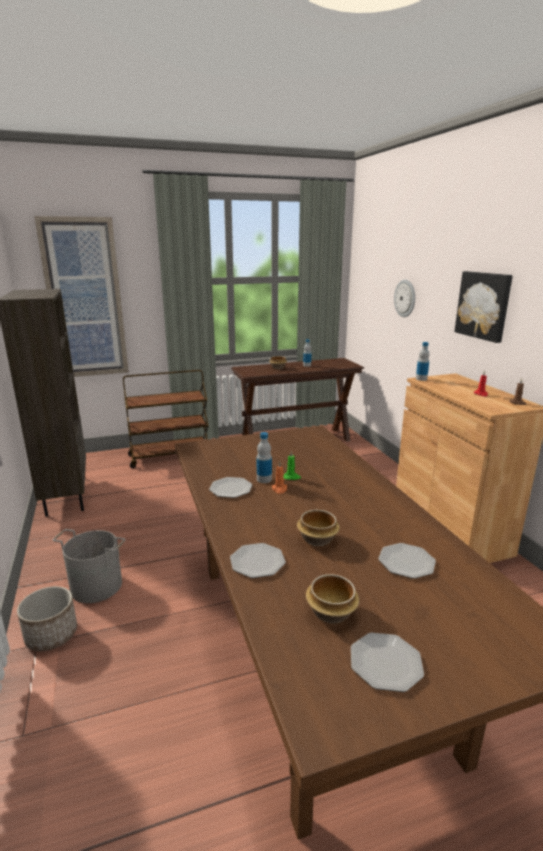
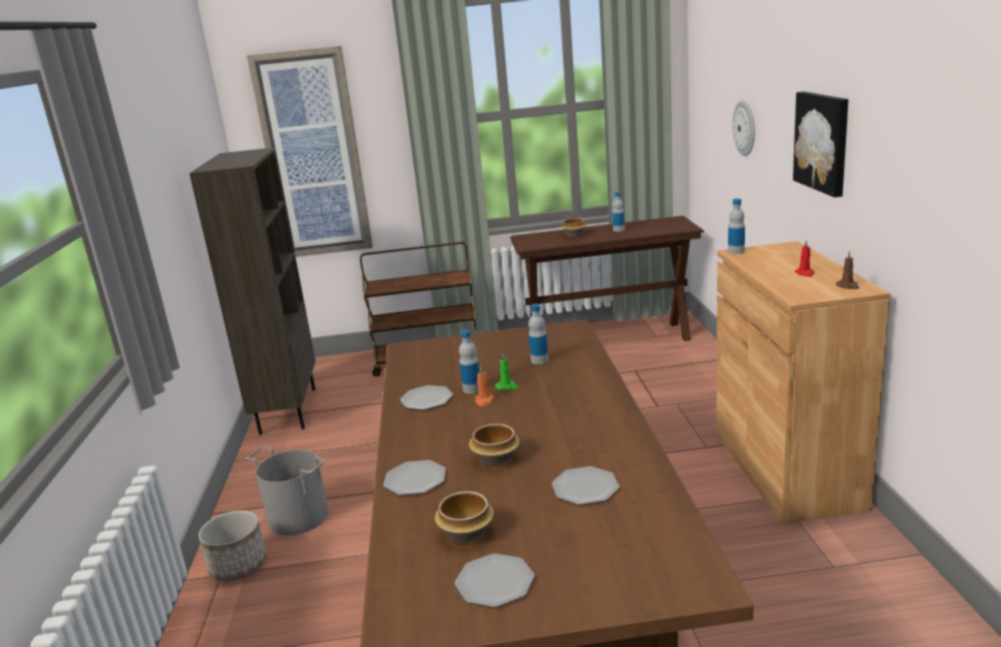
camera: 15 degrees right, 0 degrees up
none -> bottle [529,304,549,364]

